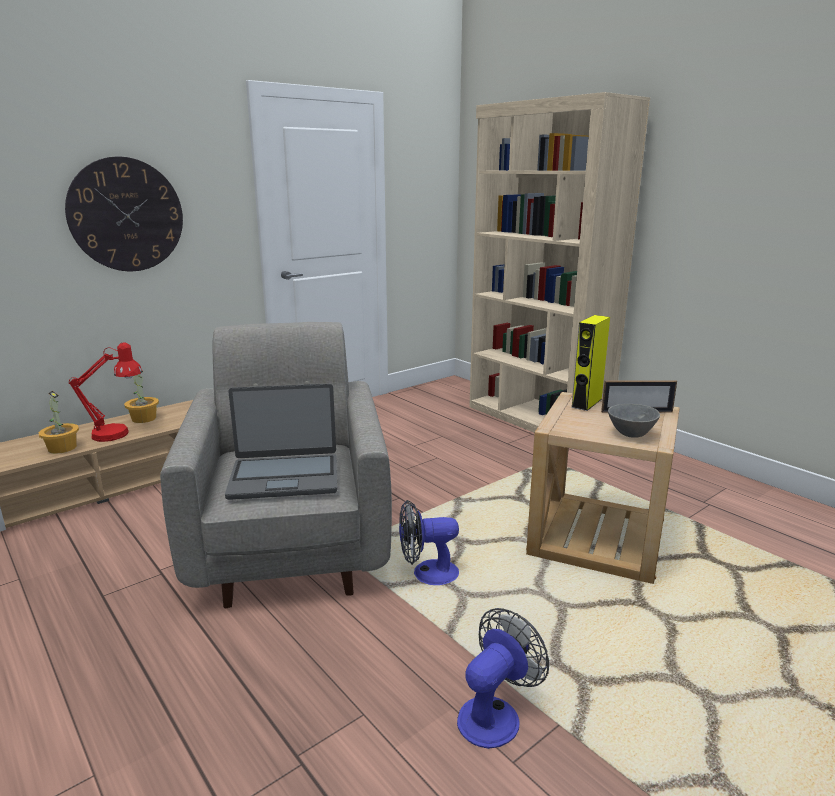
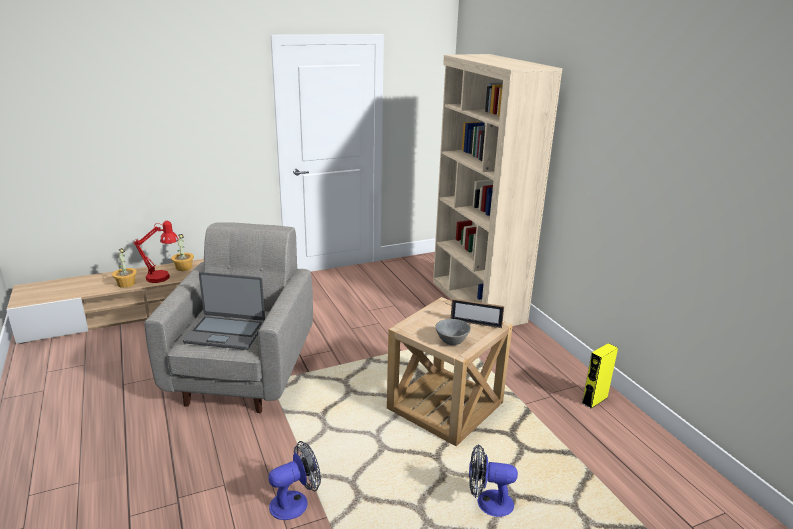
camera: 15 degrees right, 5 degrees up
wall clock [65,157,183,271] -> none
fan [399,500,459,585] -> fan moved to [469,444,518,517]
yellow speaker [571,315,610,411] -> yellow speaker moved to [582,343,618,409]

